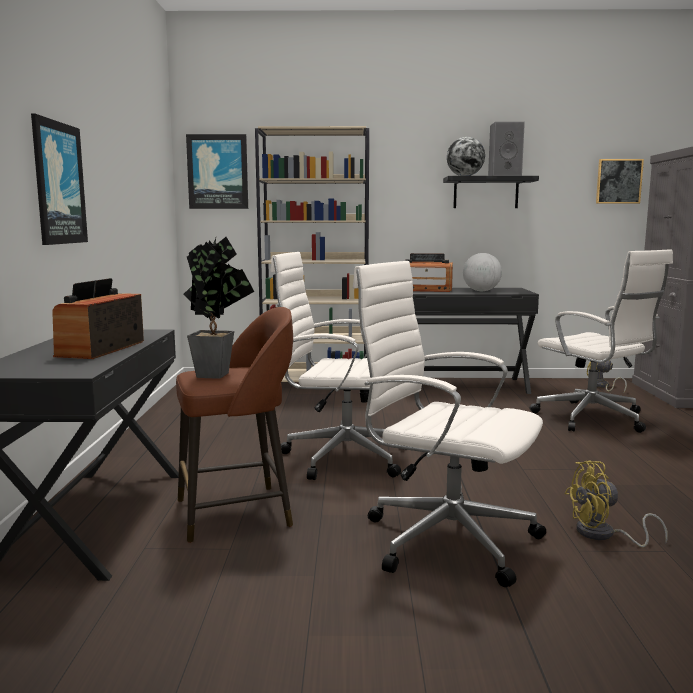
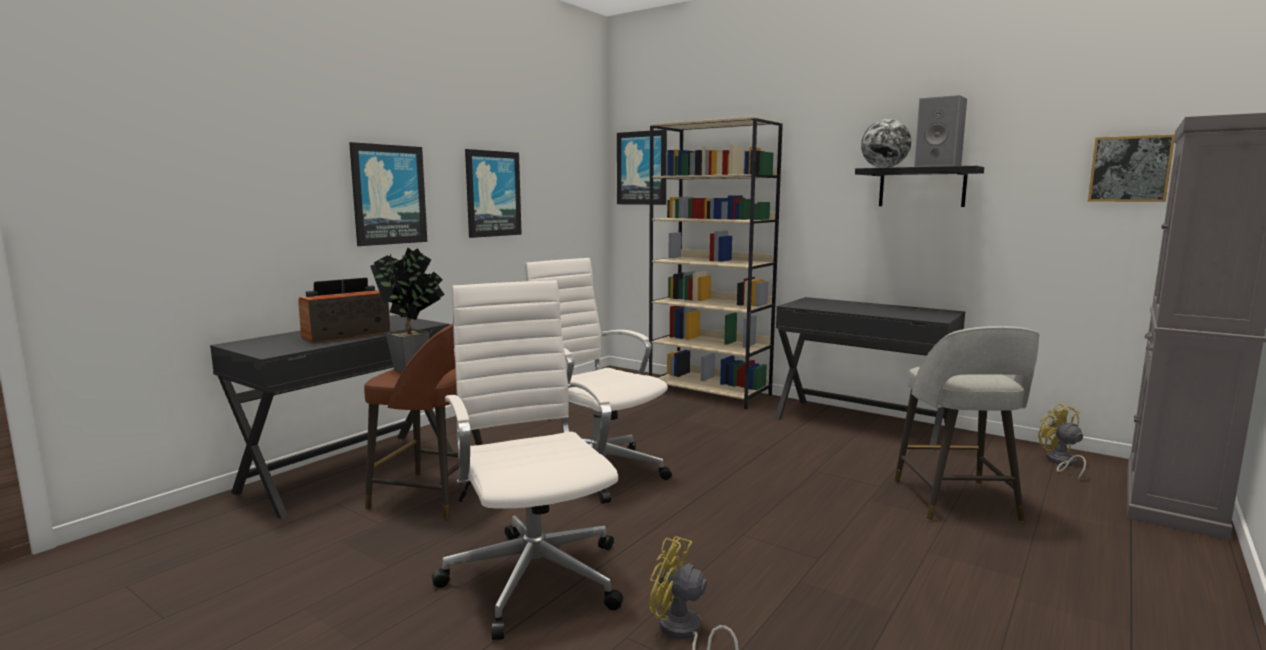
camera: 35 degrees right, 0 degrees up
radio [405,253,453,292] -> none
globe [463,253,502,291] -> none
white office chair [530,249,673,433] -> grey stool [895,326,1039,522]
none -> picture [465,149,522,238]

